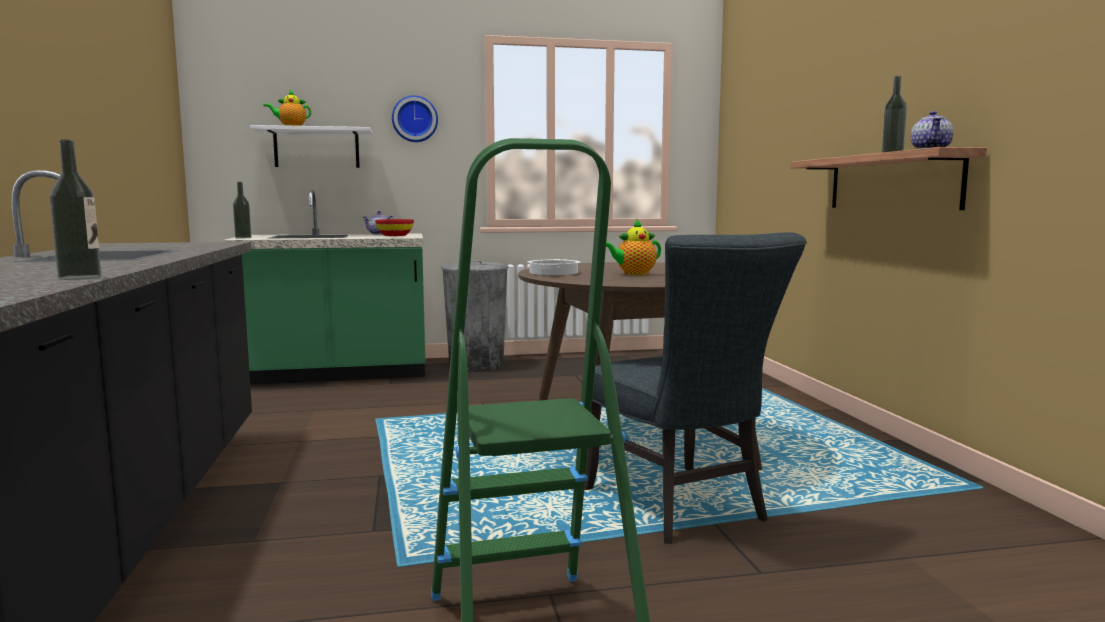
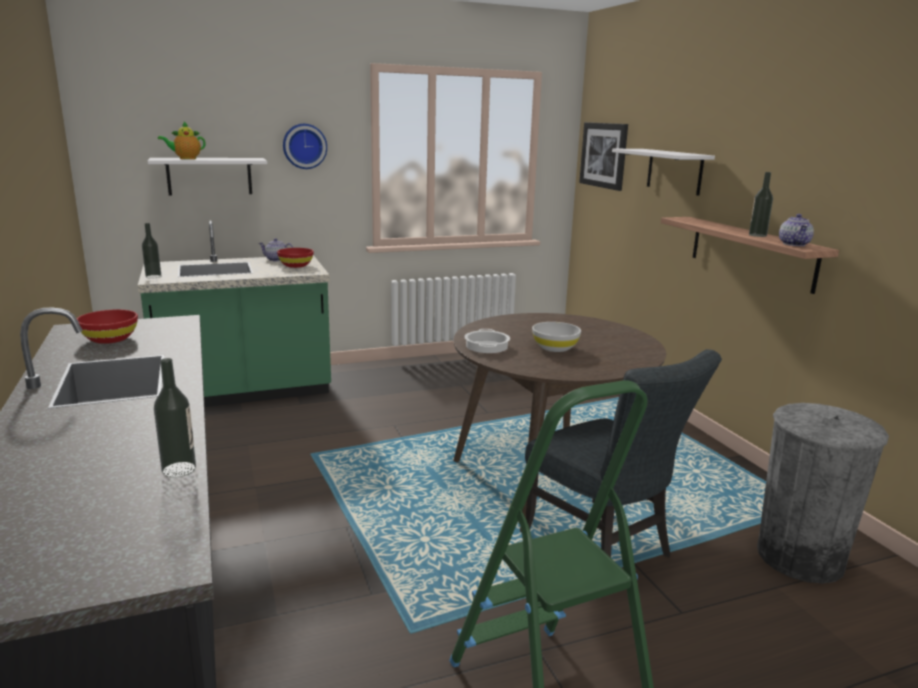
camera: 10 degrees left, 10 degrees up
grey trash can [441,261,508,372] -> grey trash can moved to [757,403,889,584]
teapot [606,219,661,275] -> white bowl [532,322,581,352]
none -> red bowl [77,309,138,344]
none -> picture [579,122,628,191]
none -> white shelf [612,149,715,196]

